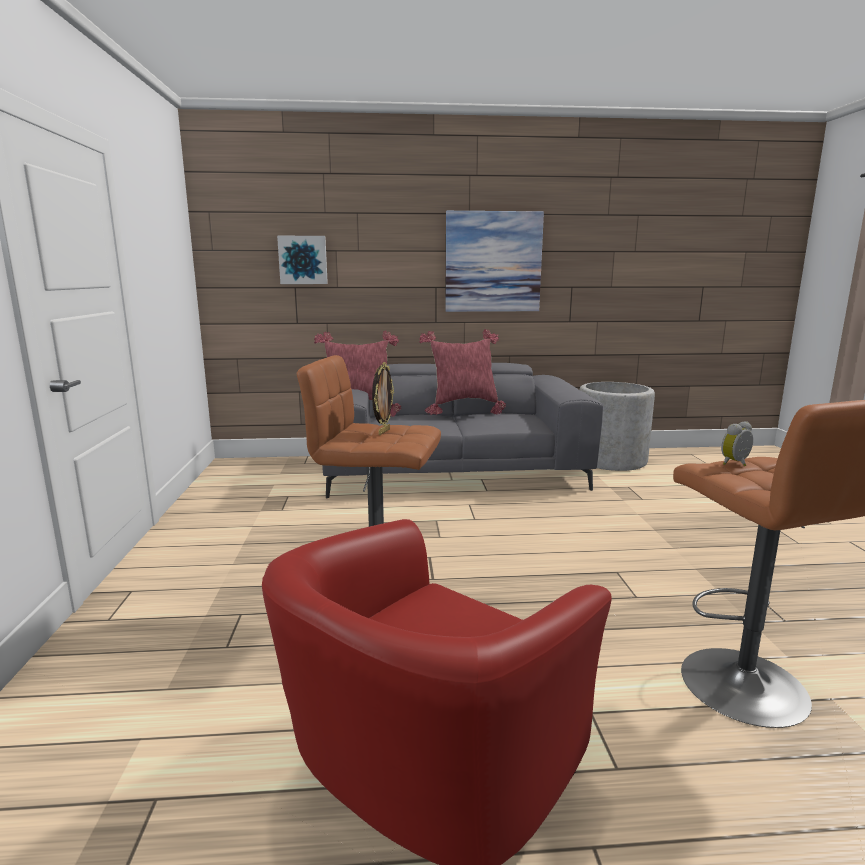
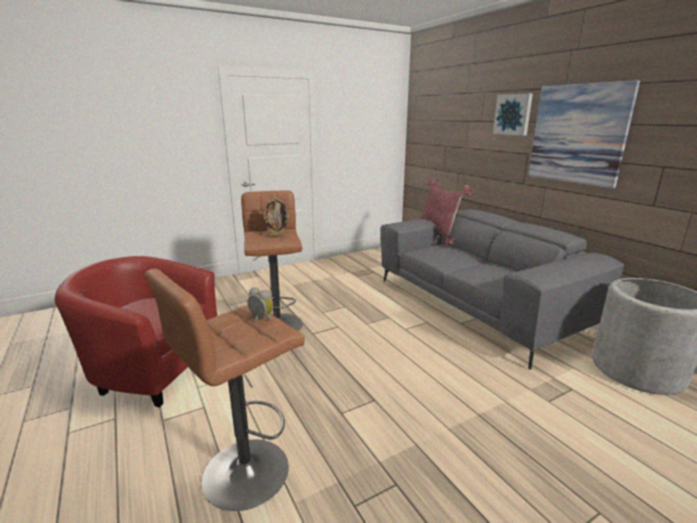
camera: 65 degrees right, 5 degrees up
picture [277,236,328,284] -> picture moved to [493,93,533,136]
red pillow [419,329,506,415] -> none

